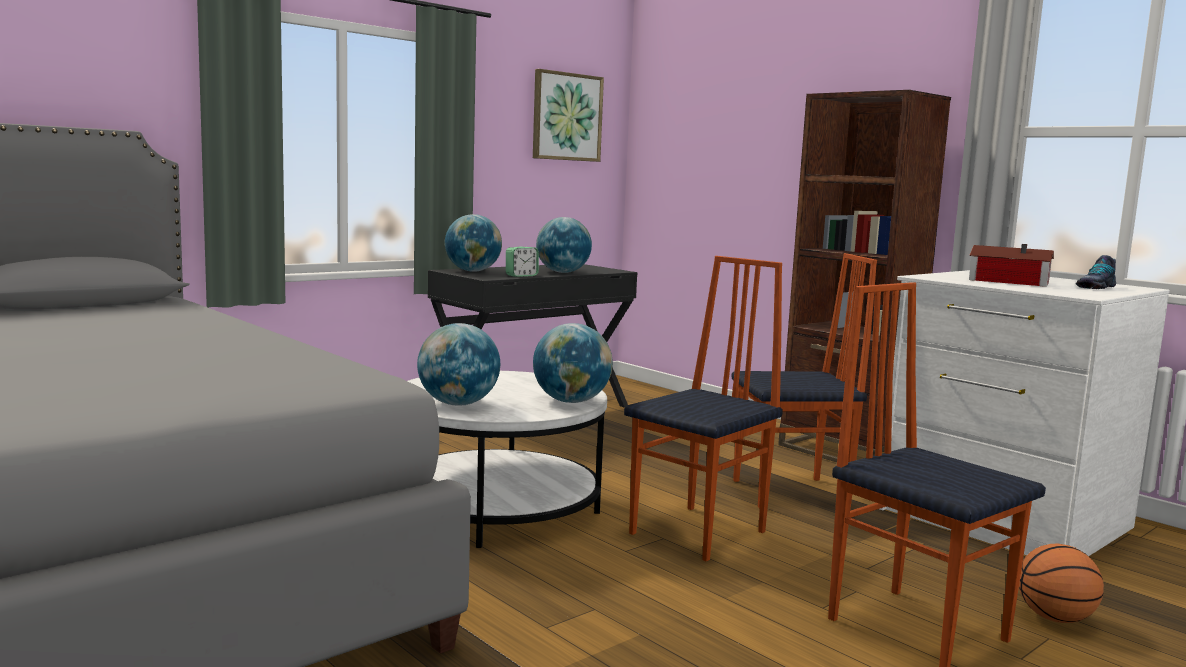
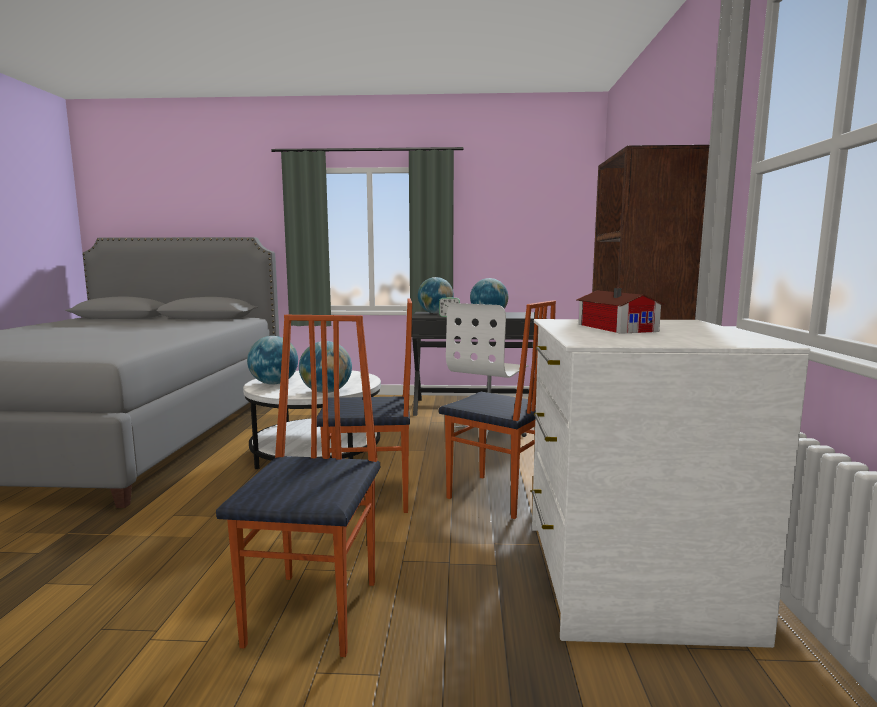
camera: 45 degrees right, 0 degrees up
picture [533,69,604,162] -> none
basketball [1019,543,1104,623] -> none
shoe [1076,255,1116,289] -> none
none -> white office chair [446,303,529,442]

